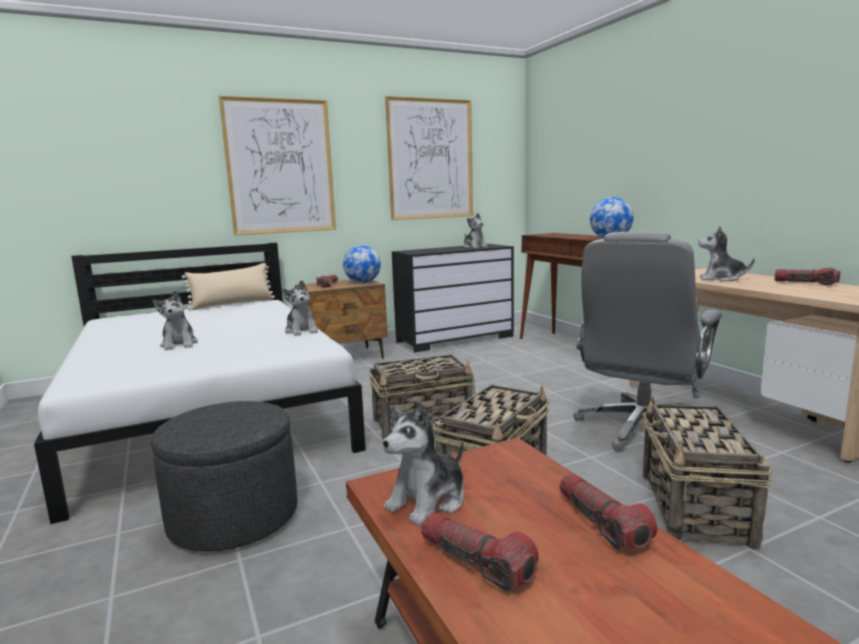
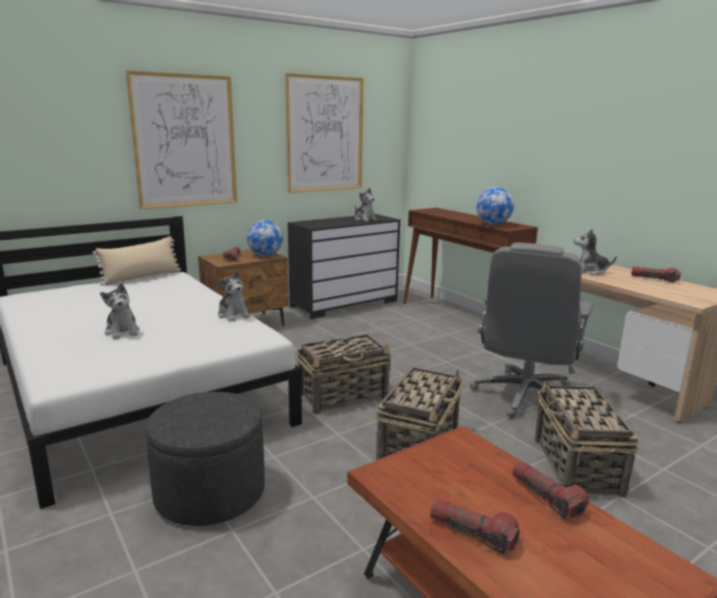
camera: 10 degrees left, 5 degrees up
plush toy [382,401,464,526] -> none

